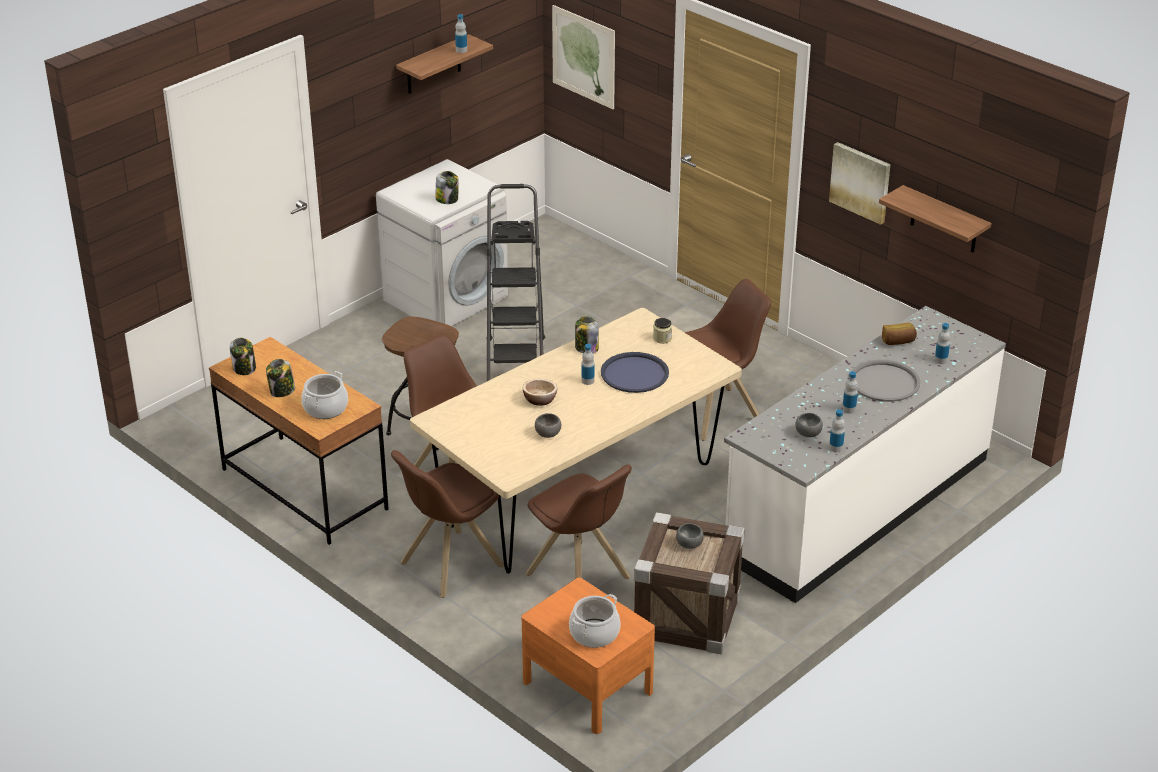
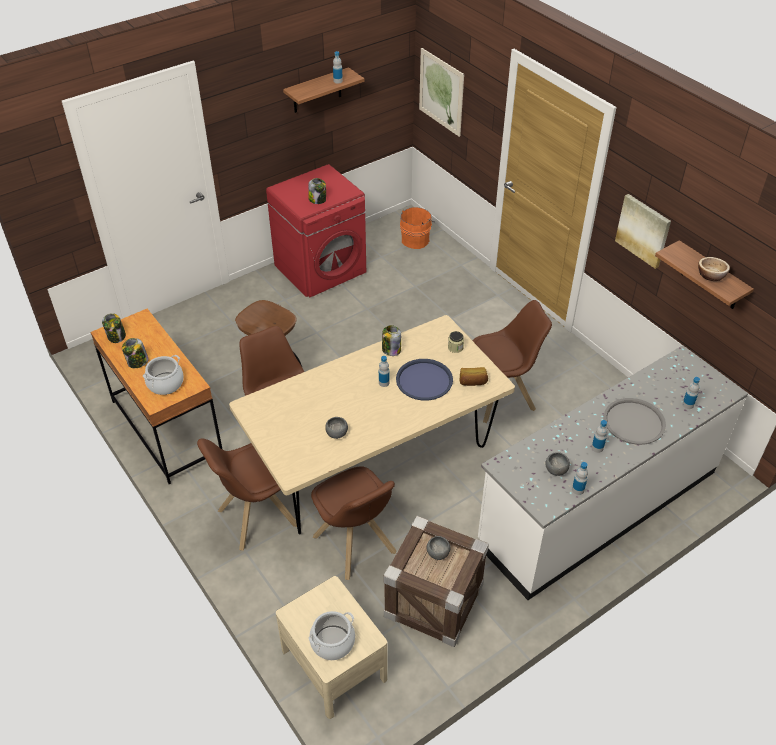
camera: 10 degrees right, 10 degrees up
white washing machine [376,159,509,326] -> red washing machine [266,164,366,298]
step ladder [486,184,545,381] -> none
orange nightstand [521,578,655,734] -> beige nightstand [276,576,387,719]
bowl [523,379,557,406] -> bowl moved to [698,257,730,281]
bread [882,322,917,345] -> bread moved to [459,367,488,386]
none -> orange bucket [400,207,434,249]

